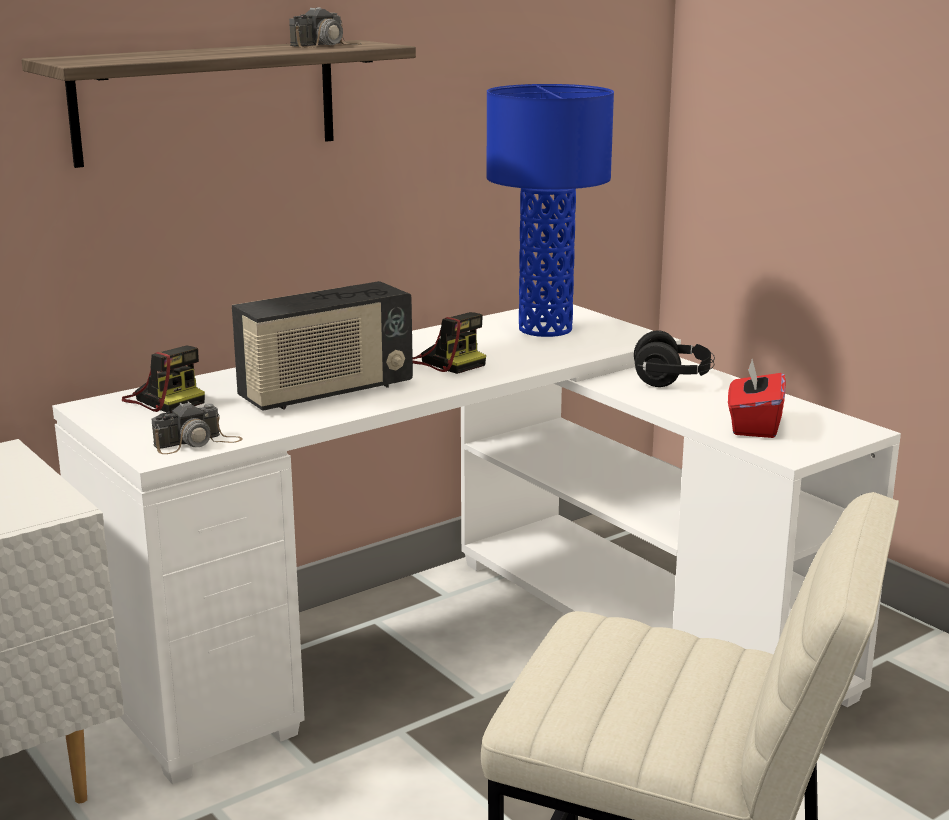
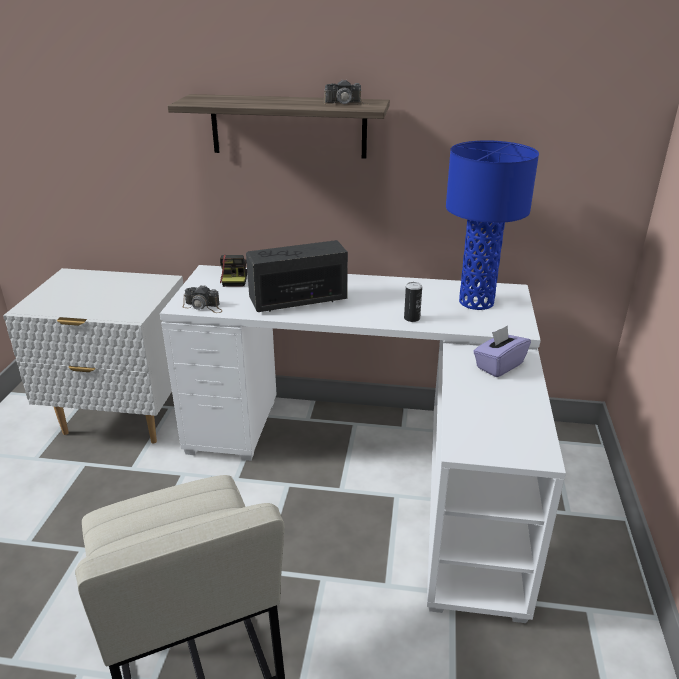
camera: 45 degrees right, 10 degrees up
radio [232,281,413,411] -> radio turned 150 degrees clockwise [246,240,348,312]
camera [413,312,486,374] -> none
black headphones [634,331,715,387] -> purple tissue box [473,325,531,377]
red tissue box [728,359,786,438] -> none
none -> can [404,282,422,322]

